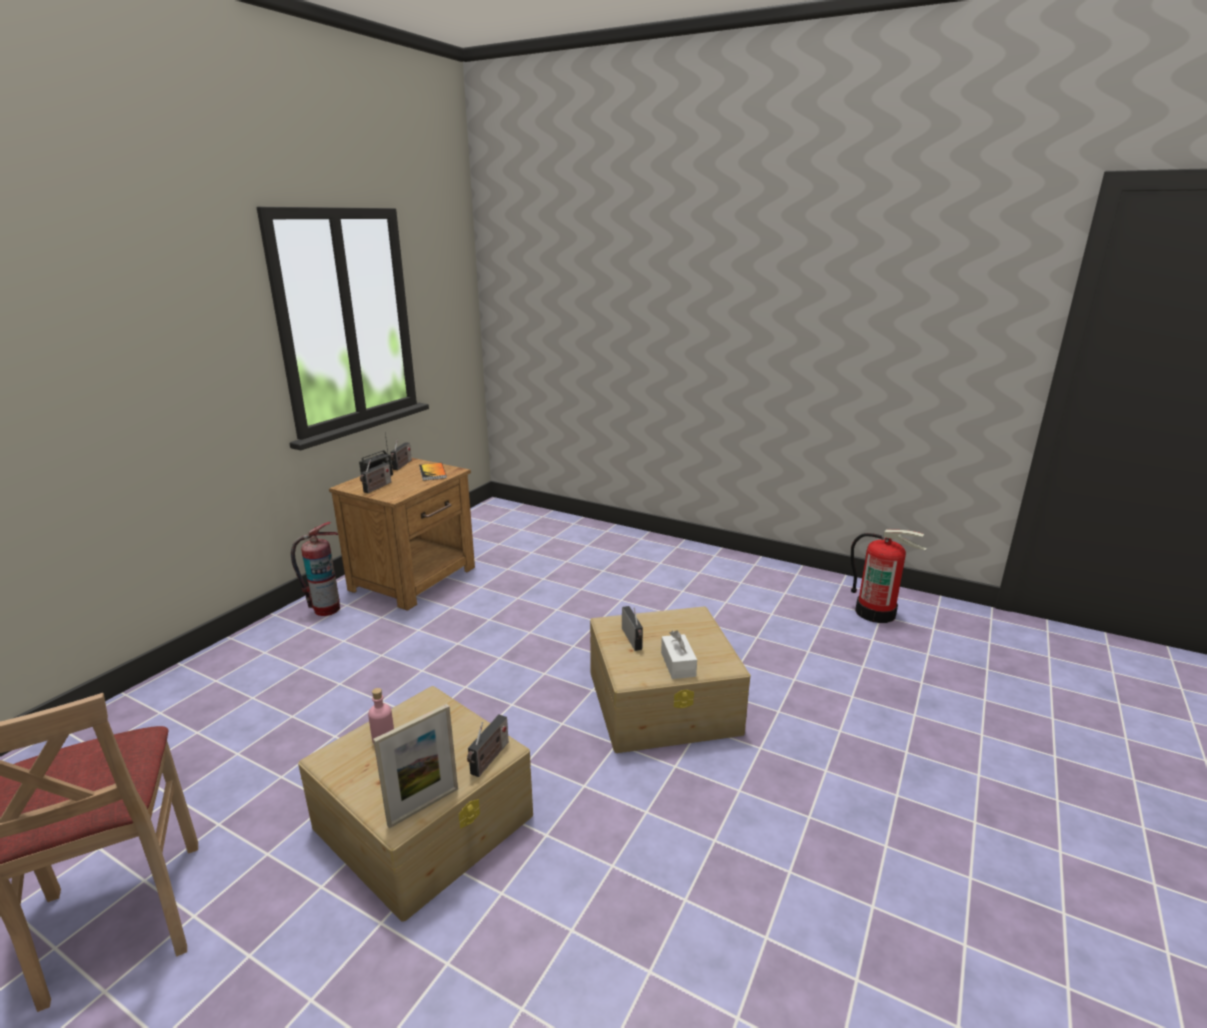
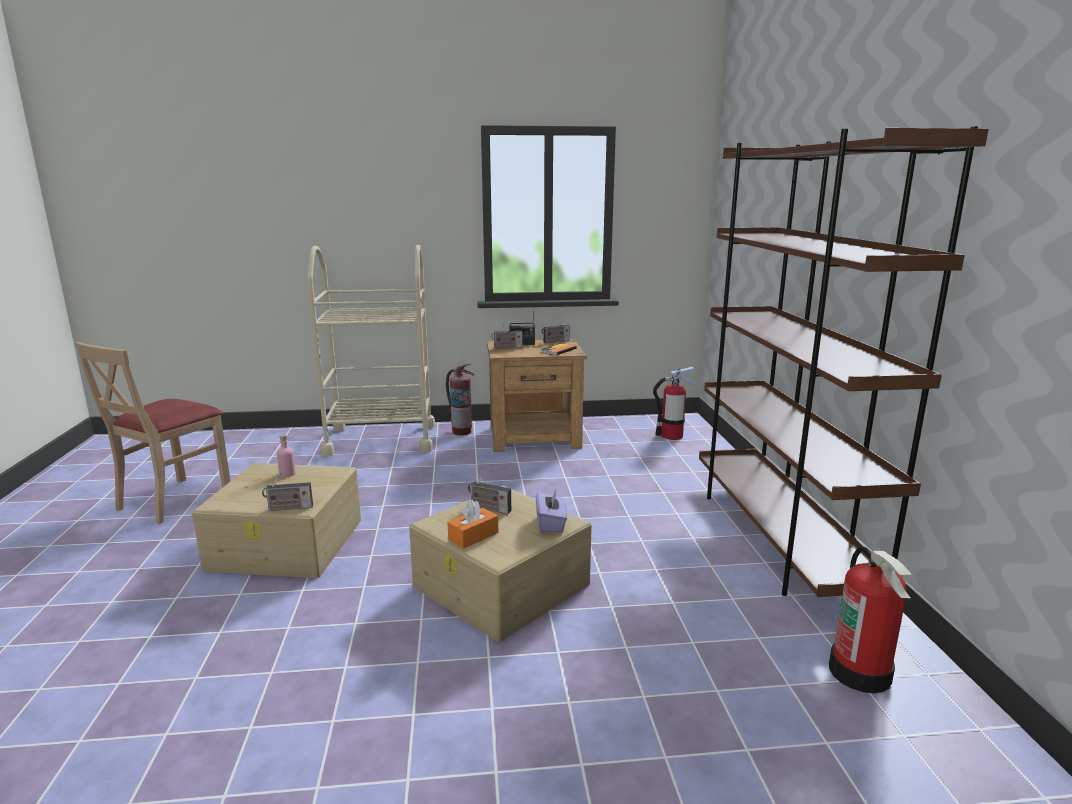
camera: 55 degrees right, 5 degrees down
picture frame [373,704,458,828] -> none
radio [622,606,643,651] -> radio turned 75 degrees clockwise [468,473,511,514]
white tissue box [661,630,697,679] -> orange tissue box [448,500,498,549]
none -> beige cart [307,245,435,456]
none -> purple tissue box [536,490,567,533]
none -> fire extinguisher [653,367,696,440]
none -> brown bookcase [699,126,989,597]

